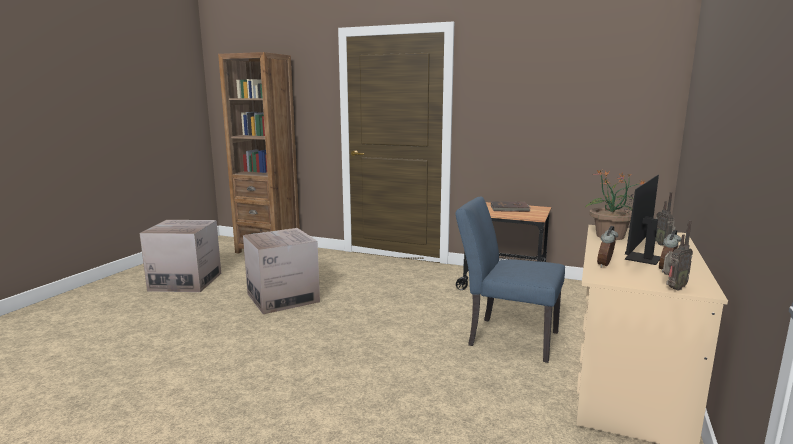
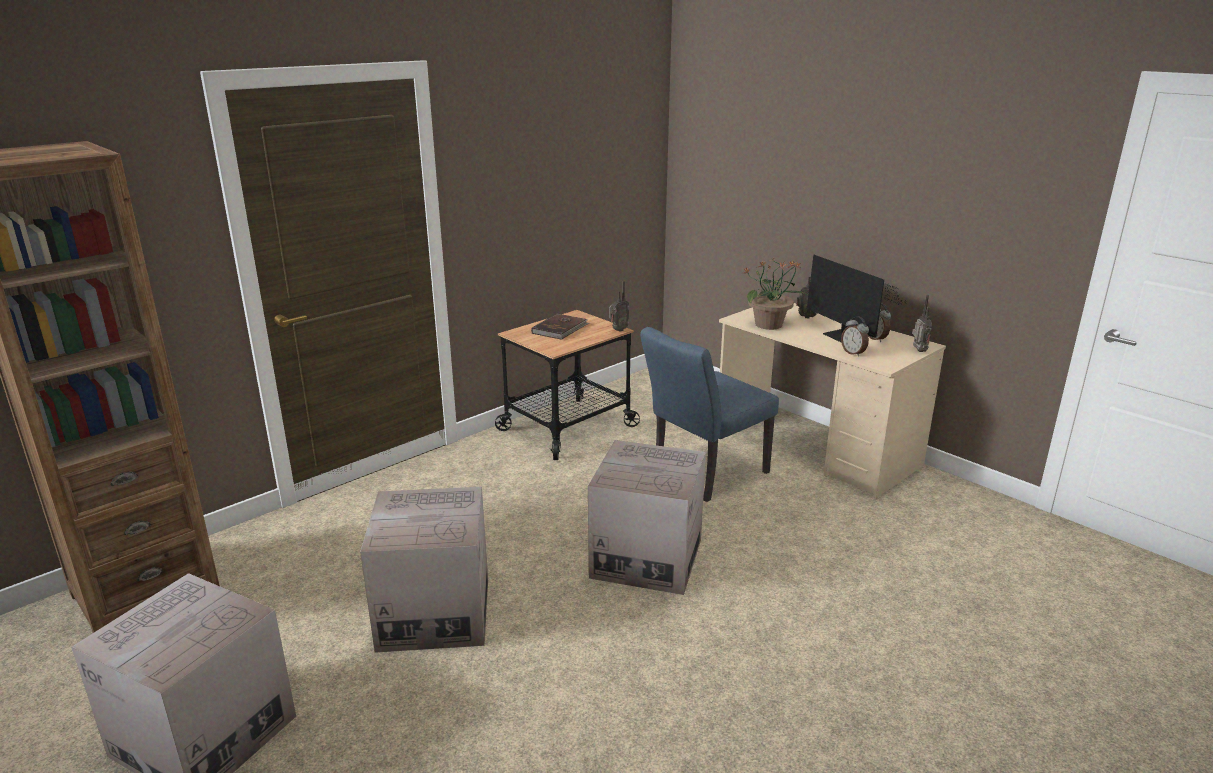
camera: 65 degrees left, 10 degrees up
none -> cardboard box [588,440,706,595]
none -> radio [609,281,629,332]

